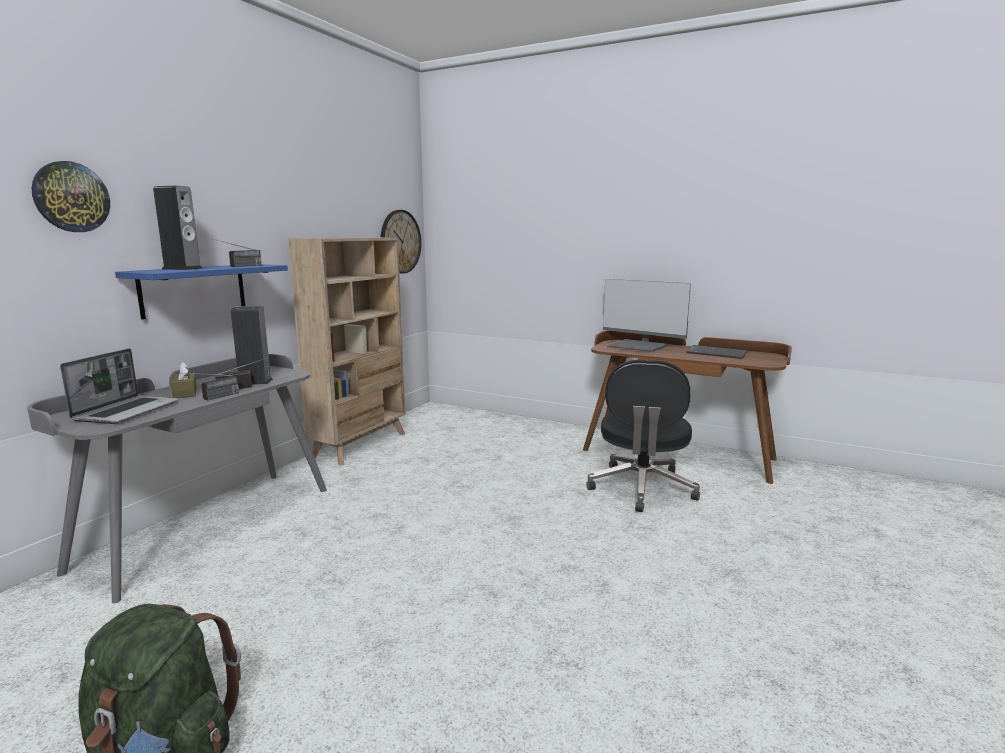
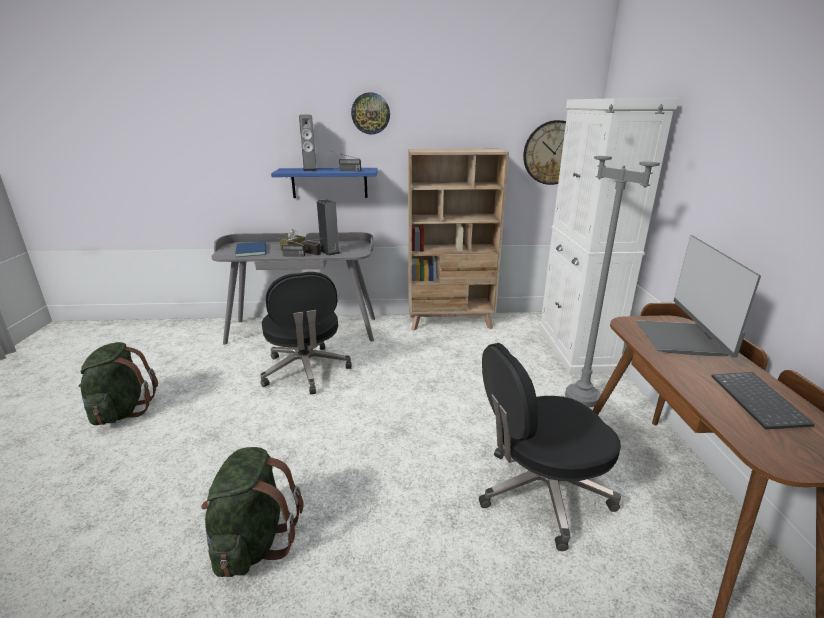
camera: 60 degrees right, 10 degrees up
wall clock [32,161,110,232] -> wall clock moved to [351,92,390,134]
laptop [60,348,180,424] -> blue book [235,242,266,257]
none -> green backpack [201,447,304,577]
none -> black office chair [260,272,352,394]
none -> white cabinet [539,98,679,375]
none -> grey floor lamp [565,104,664,408]

